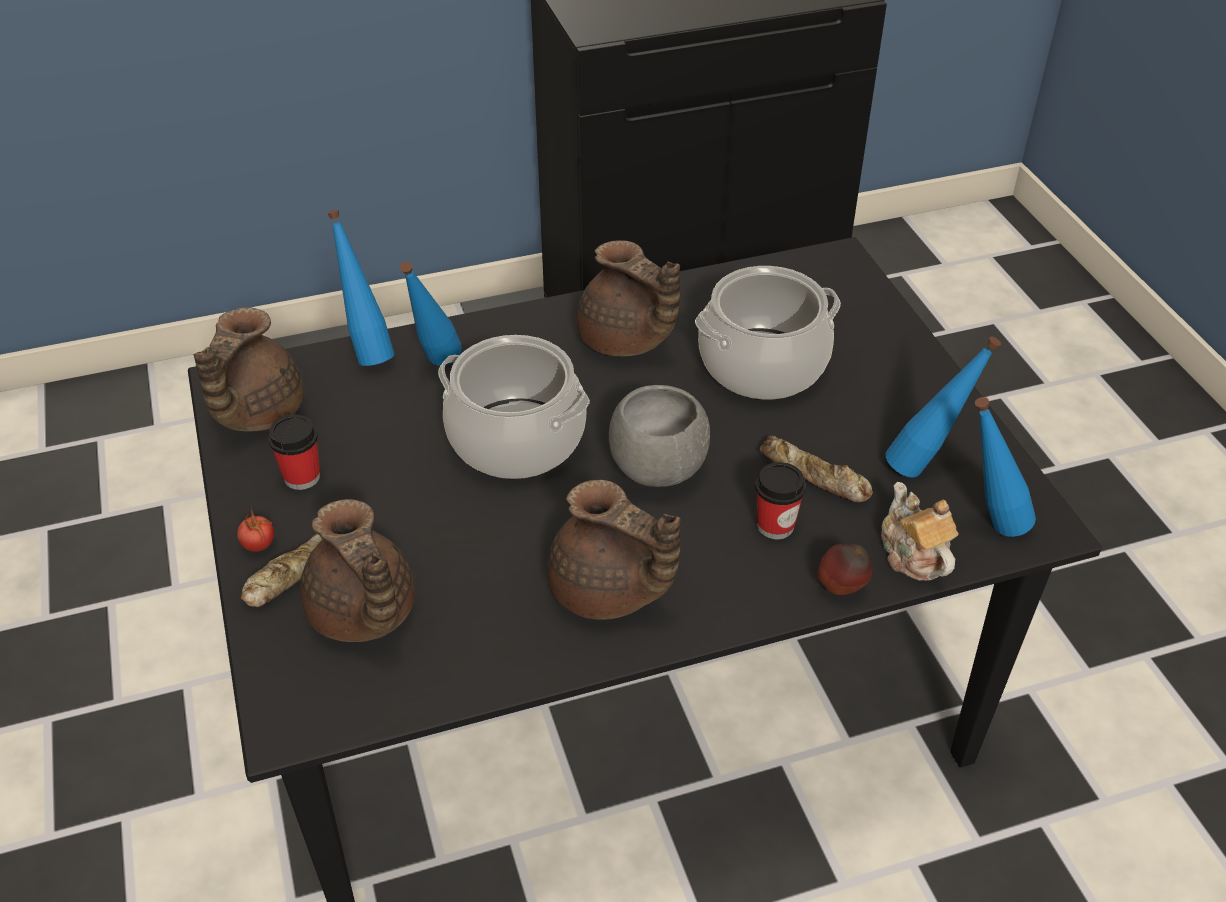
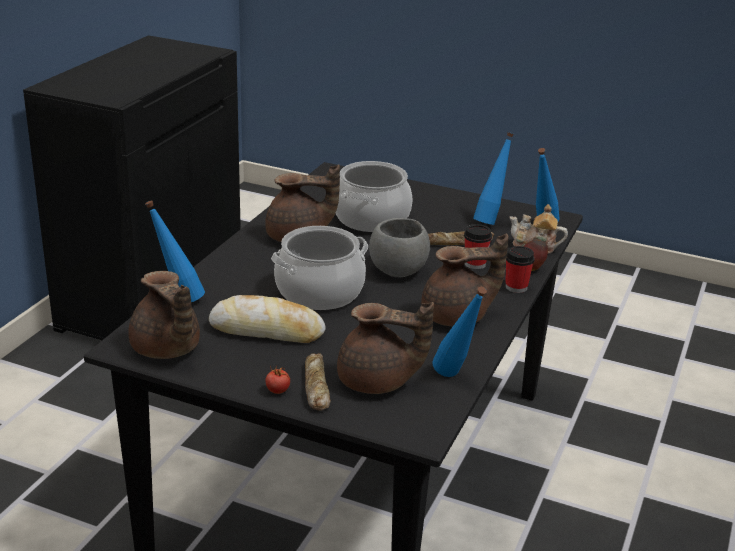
camera: 50 degrees left, 15 degrees down
cup [268,415,320,490] -> cup moved to [505,246,535,293]
blue bottle [400,262,462,366] -> blue bottle moved to [432,287,487,377]
none -> bread [209,295,326,343]

